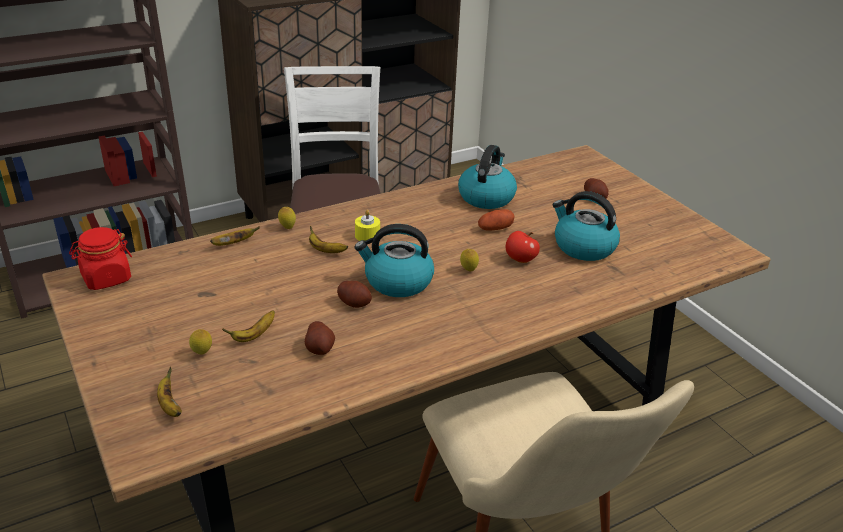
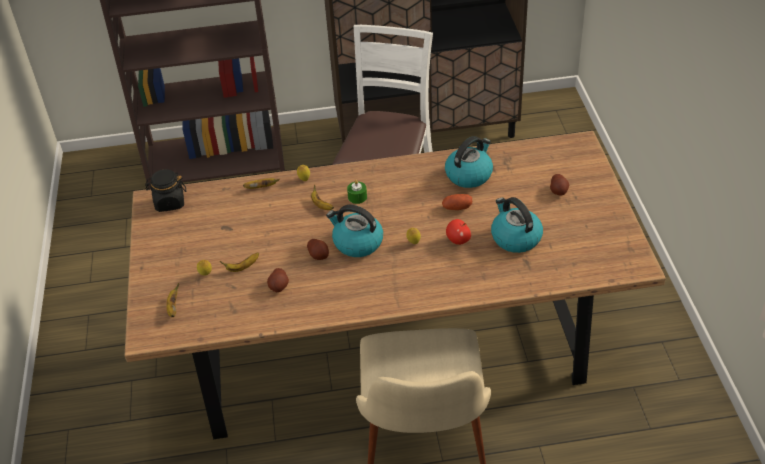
camera: 25 degrees right, 10 degrees up
red jar [69,227,132,290] -> black jar [145,169,186,212]
yellow candle [355,210,380,241] -> green candle [347,180,367,204]

